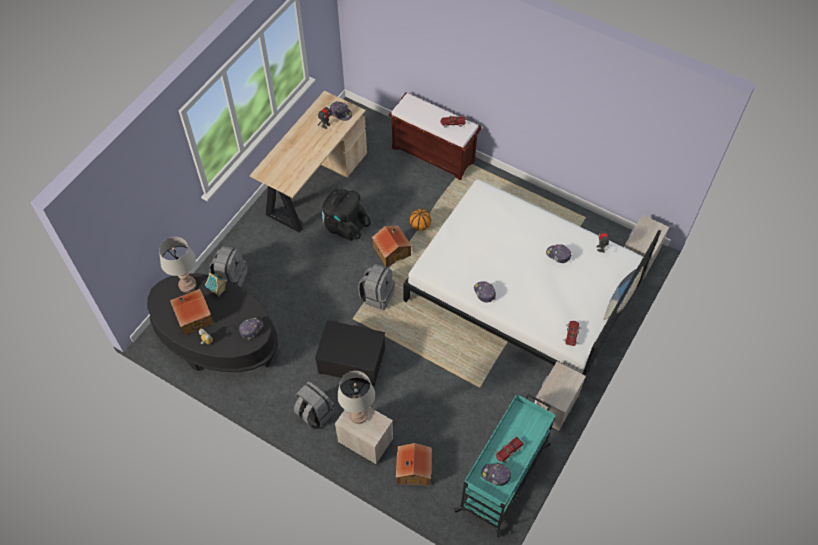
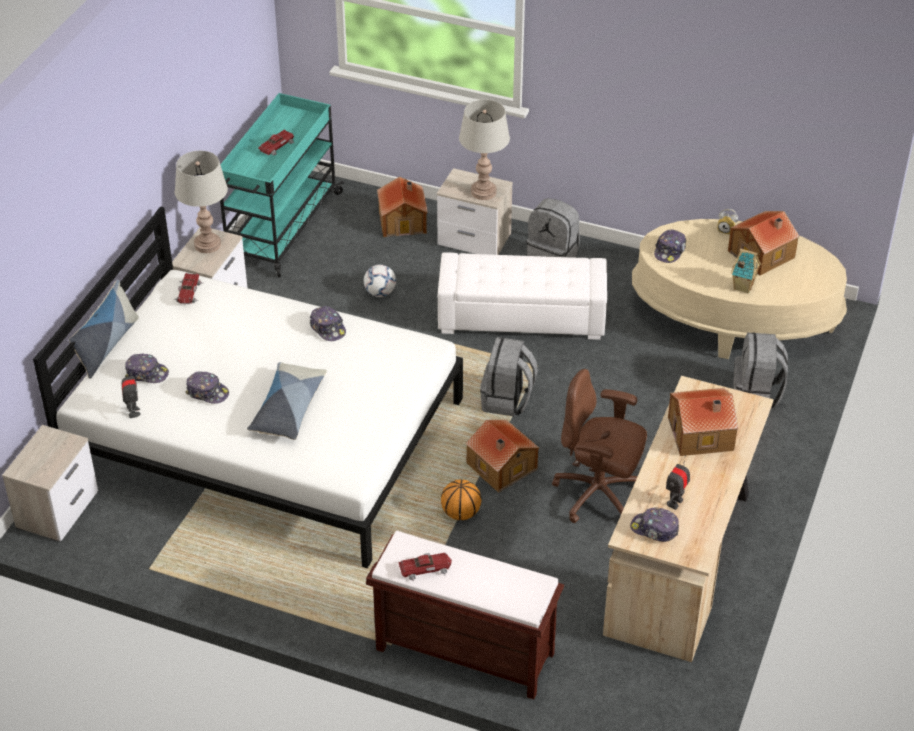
camera: 170 degrees right, 15 degrees down
black coffee table [147,273,278,372] -> beige coffee table [632,219,847,359]
grey table lamp [159,237,196,293] -> grey table lamp moved to [175,151,228,253]
storage box [315,320,385,386] -> white ottoman [438,252,607,340]
black backpack [322,189,371,241] -> brown office chair [552,369,647,523]
cap [481,463,511,486] -> cap moved to [125,353,169,383]
none -> pillow [247,362,327,440]
none -> football [364,265,396,297]
none -> toy house [668,388,738,456]

